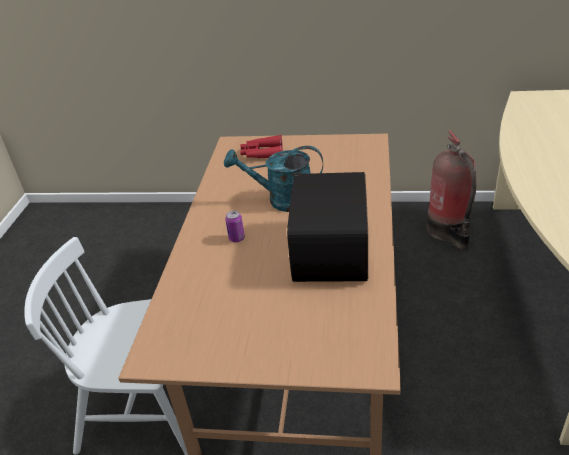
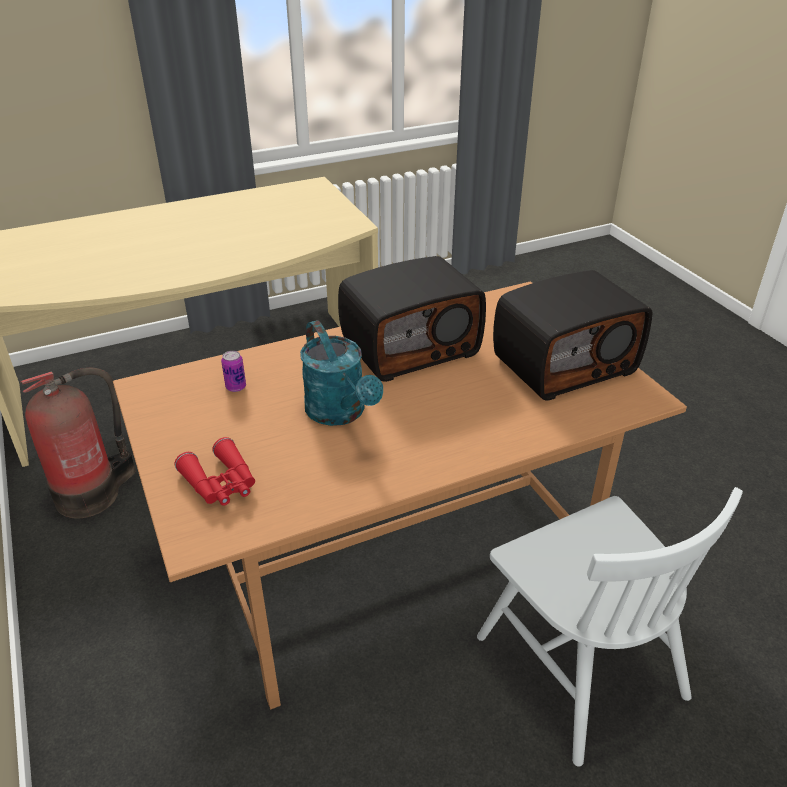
camera: 125 degrees left, 0 degrees up
can [225,211,245,243] -> can moved to [221,351,246,392]
none -> radio [493,270,652,401]

